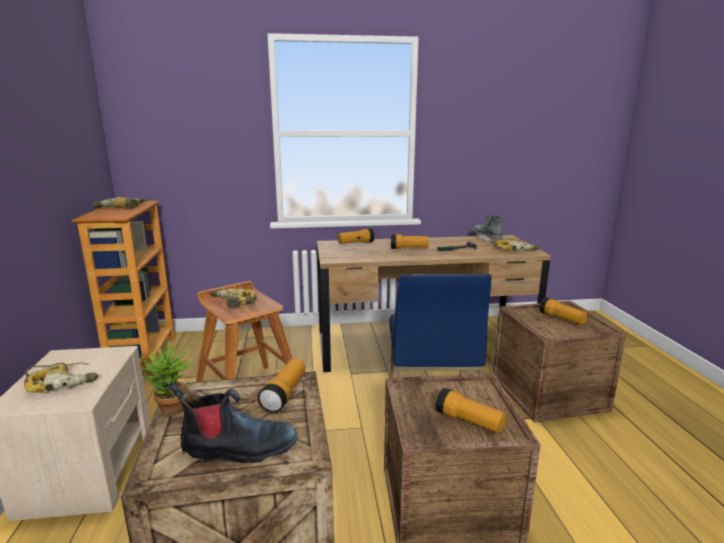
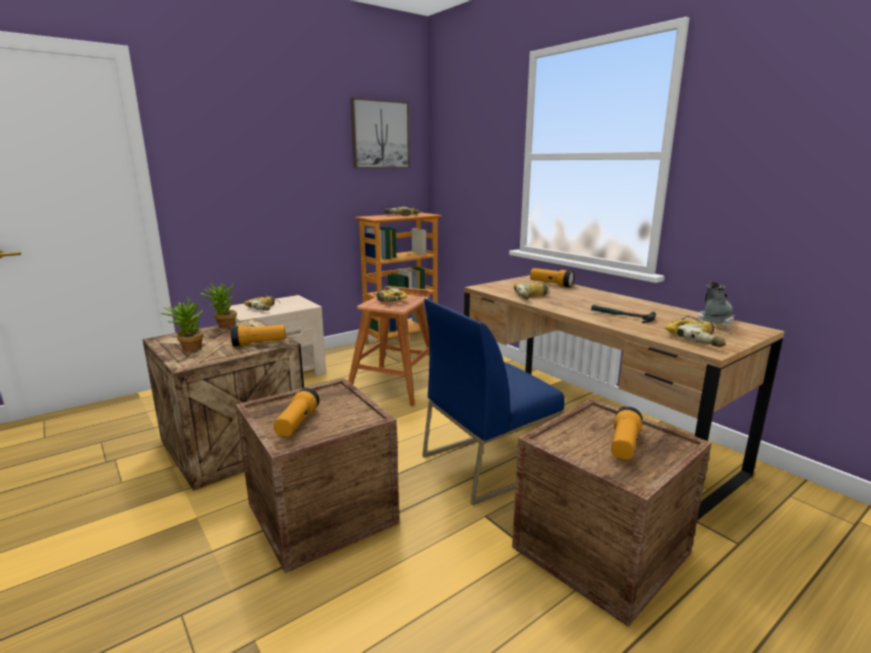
camera: 60 degrees right, 0 degrees up
boot [167,382,297,463] -> potted plant [160,296,203,352]
flashlight [391,234,429,249] -> none
none -> picture [350,97,410,168]
none -> power drill [513,281,550,299]

